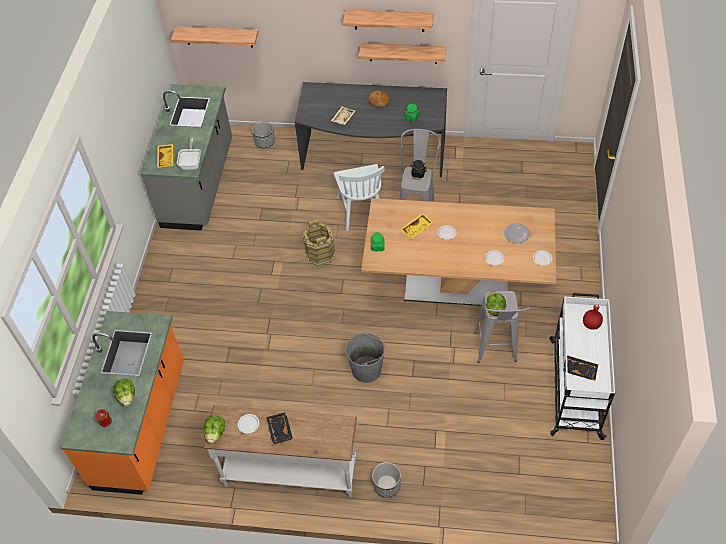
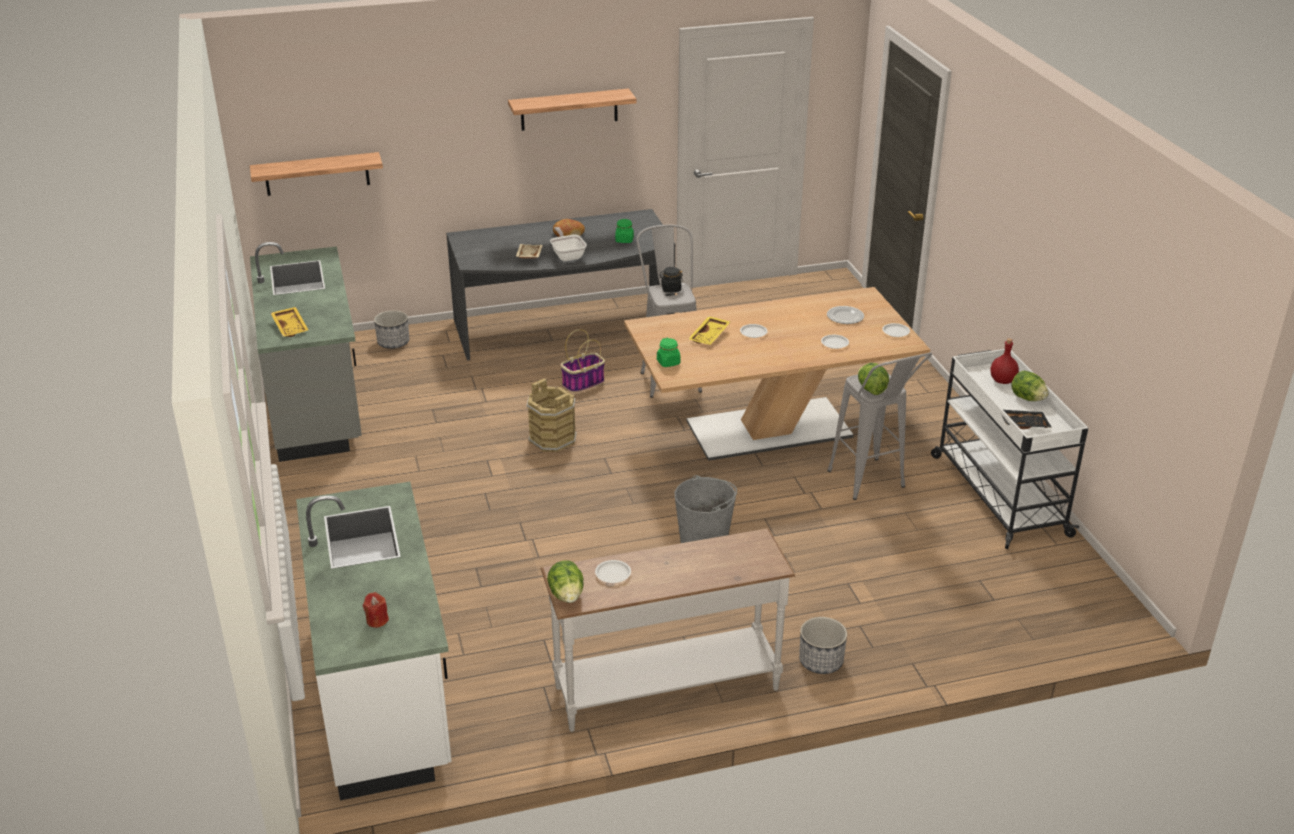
camera: 25 degrees left, 20 degrees down
orange counter [60,311,184,495] -> white counter [296,482,452,800]
lettuce [113,378,135,406] -> lettuce moved to [1011,371,1049,401]
frying pan [177,138,201,170] -> frying pan moved to [550,227,587,261]
black tray [266,412,293,445] -> none
white chair [334,164,384,231] -> basket [561,329,605,393]
shelf [358,43,446,64] -> none

